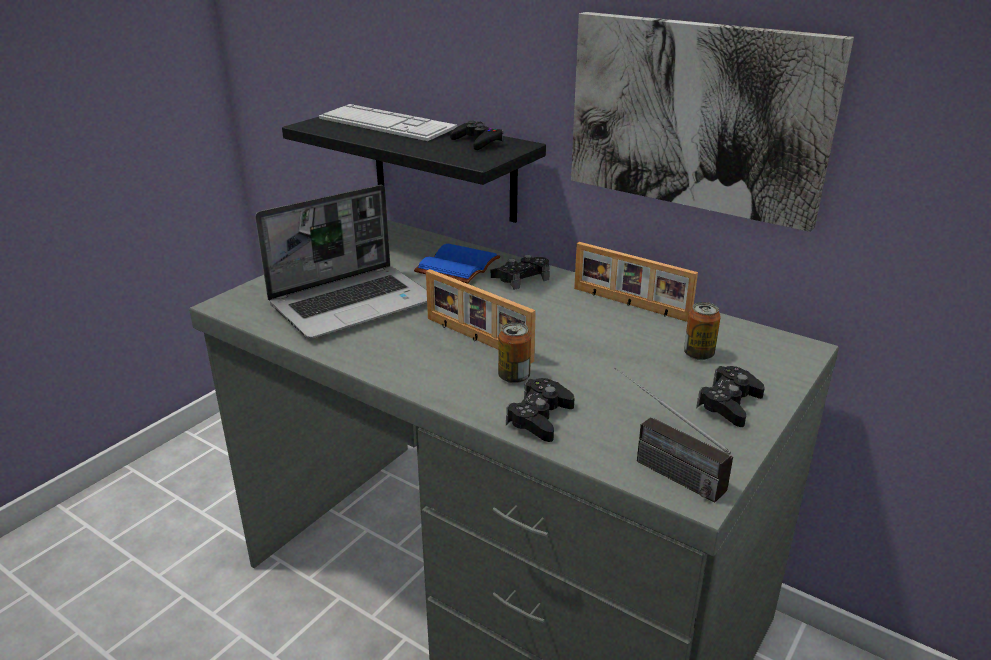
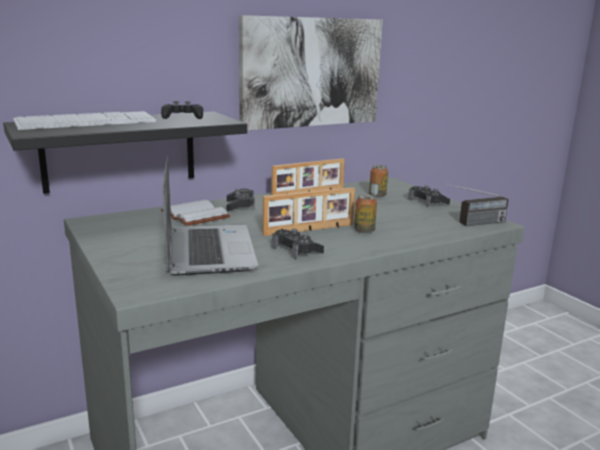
camera: 65 degrees left, 10 degrees down
blue book [414,244,500,284] -> white book [161,200,230,226]
black game controller [506,378,575,442] -> black game controller moved to [272,229,324,259]

